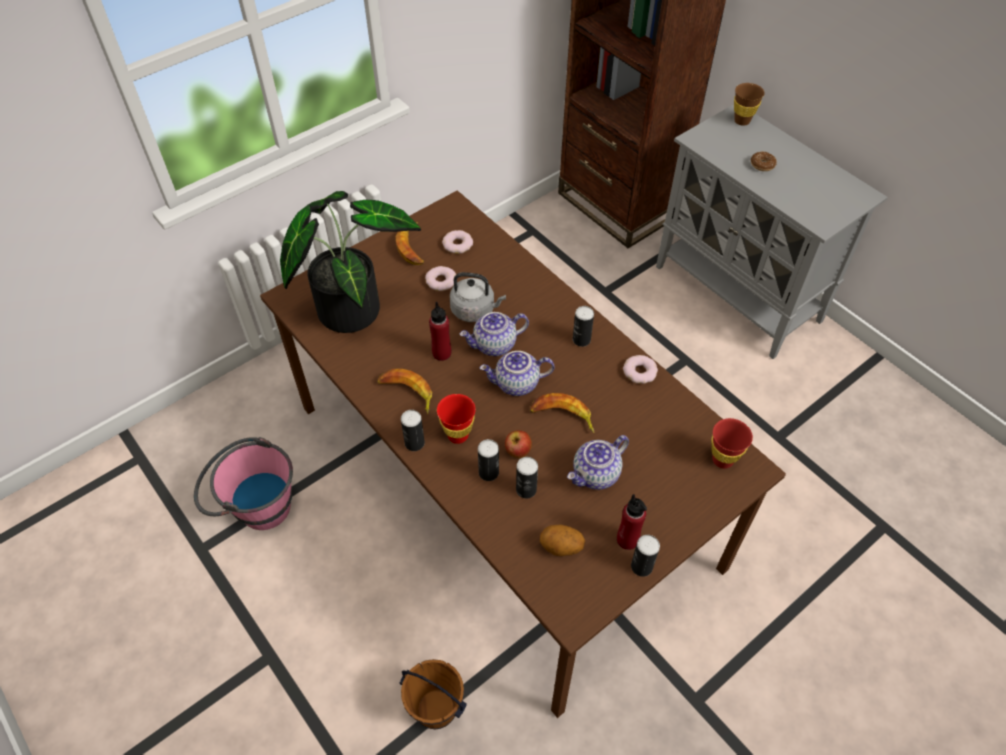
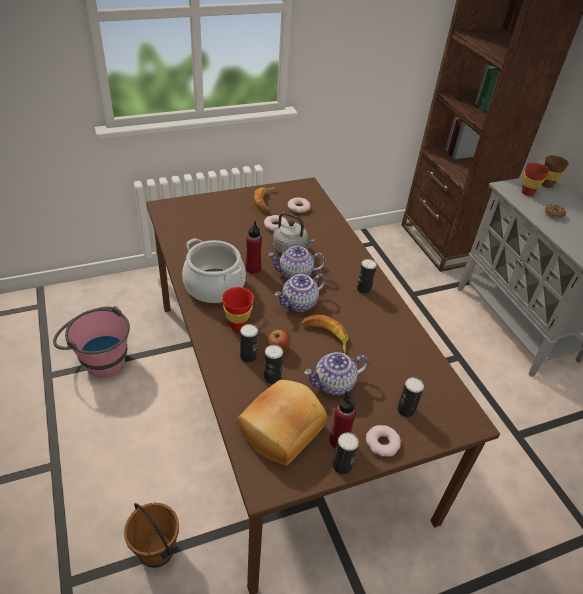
camera: 15 degrees right, 10 degrees down
potted plant [280,191,421,333] -> none
banana [377,369,432,414] -> cooking pot [182,238,246,303]
can [401,410,425,451] -> can moved to [397,377,424,417]
teapot [480,351,554,396] -> teapot turned 45 degrees counterclockwise [275,274,326,312]
potato [540,524,585,556] -> bread [238,380,327,466]
donut [623,355,658,384] -> donut moved to [366,425,401,457]
red cup [711,418,753,469] -> red cup moved to [522,163,550,196]

